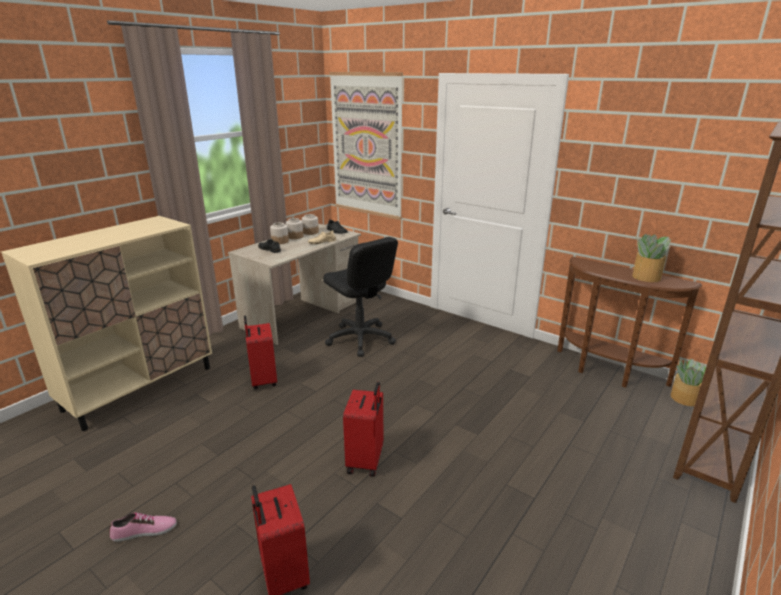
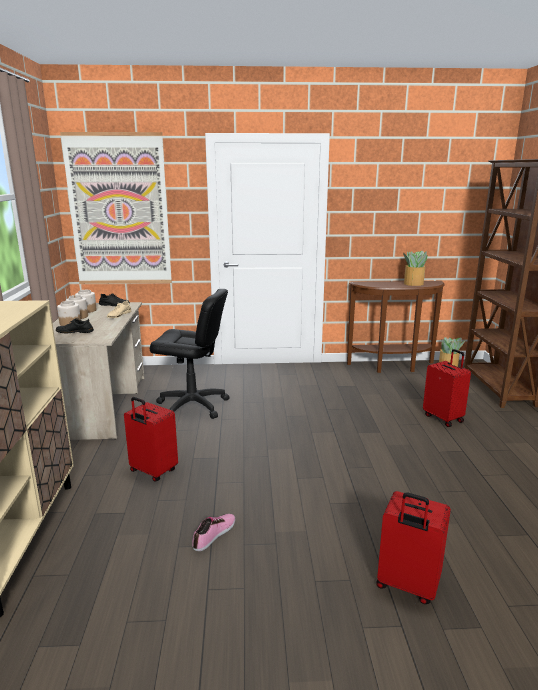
camera: 40 degrees left, 5 degrees down
shoe [109,512,177,542] -> shoe moved to [192,514,235,551]
red suitcase [343,382,383,477] -> red suitcase moved to [423,349,471,427]

